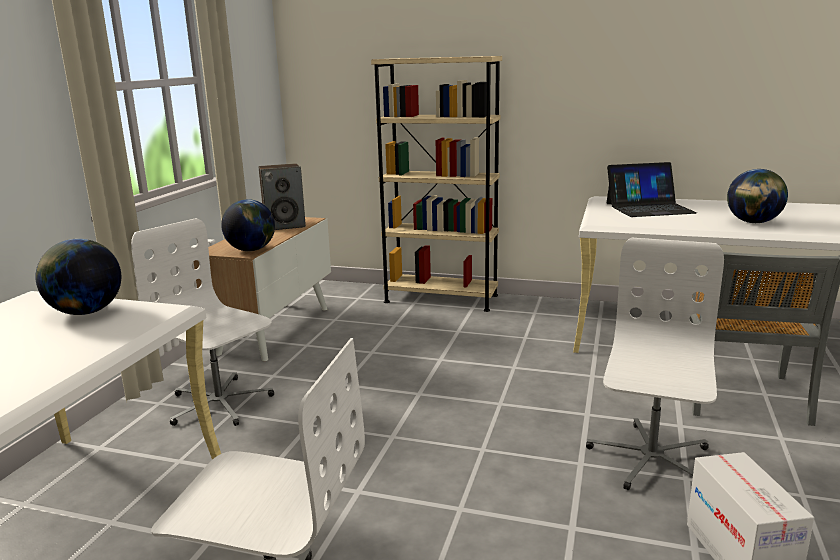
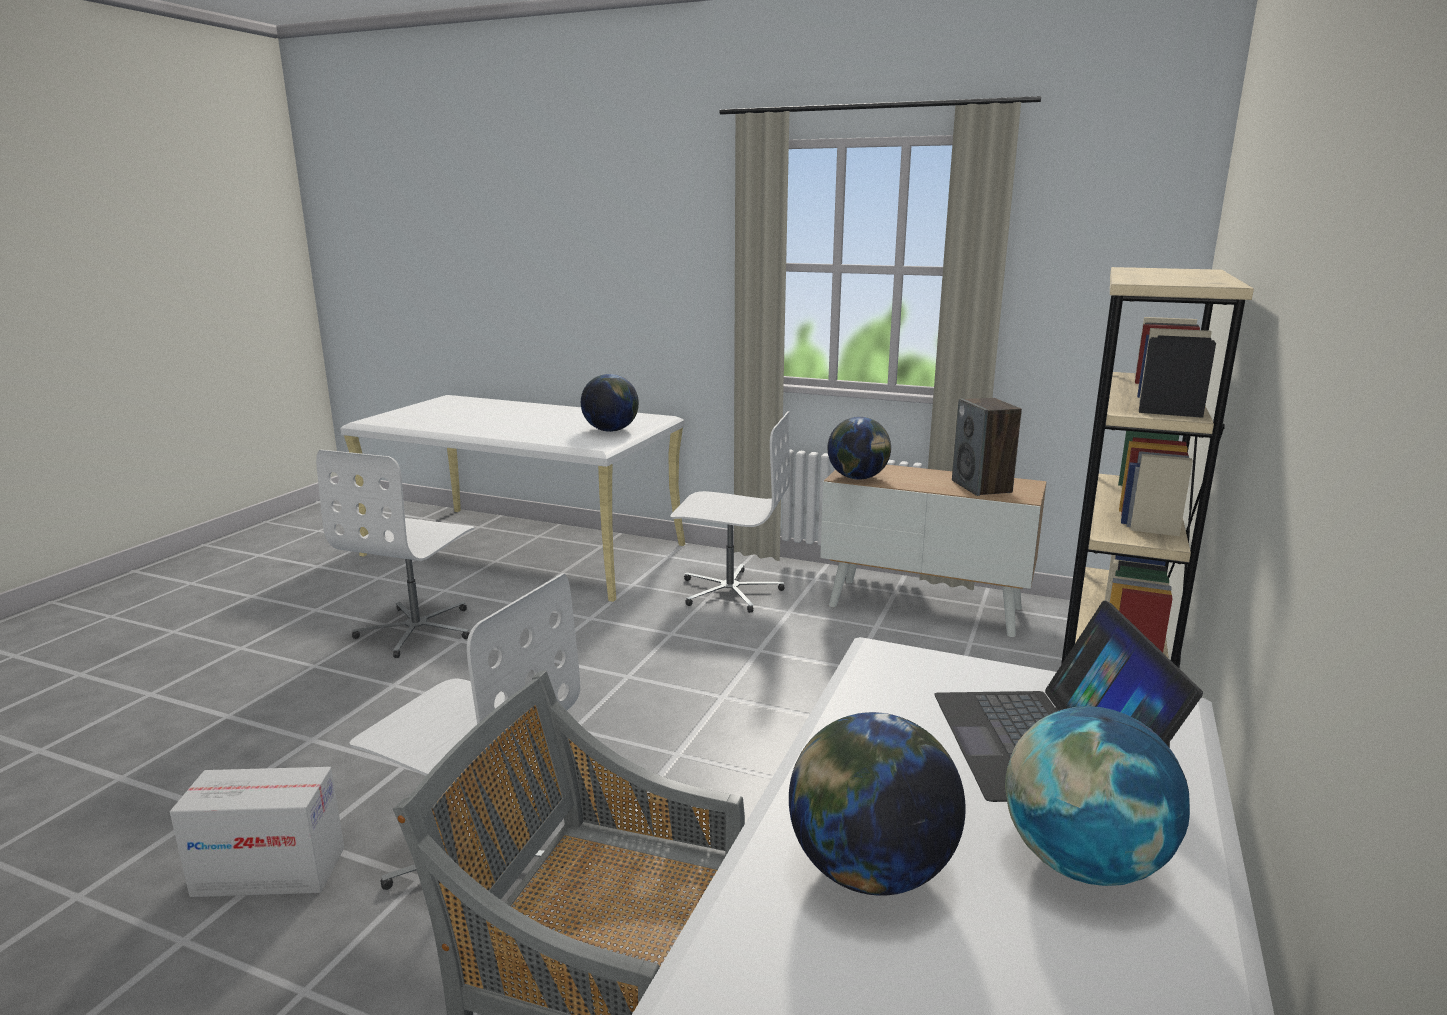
camera: 95 degrees right, 0 degrees up
white office chair [131,218,274,426] -> white office chair turned 60 degrees clockwise [670,411,790,613]
none -> globe [1005,706,1190,886]

